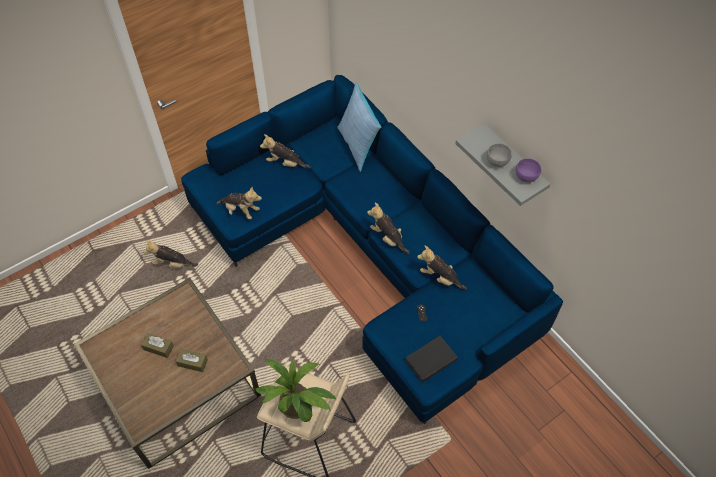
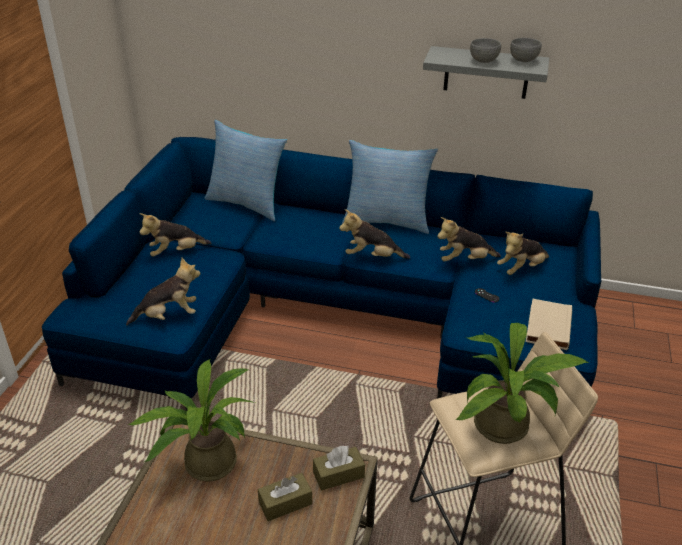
camera: 40 degrees left, 20 degrees down
brown tissue box [141,333,174,358] -> brown tissue box moved to [313,446,365,490]
plush toy [143,240,198,268] -> plush toy moved to [497,232,549,275]
black book [405,336,458,382] -> beige book [526,299,572,350]
purple bowl [516,158,541,182] -> grey bowl [510,38,542,62]
none -> potted plant [128,359,255,482]
none -> pillow [342,140,438,234]

